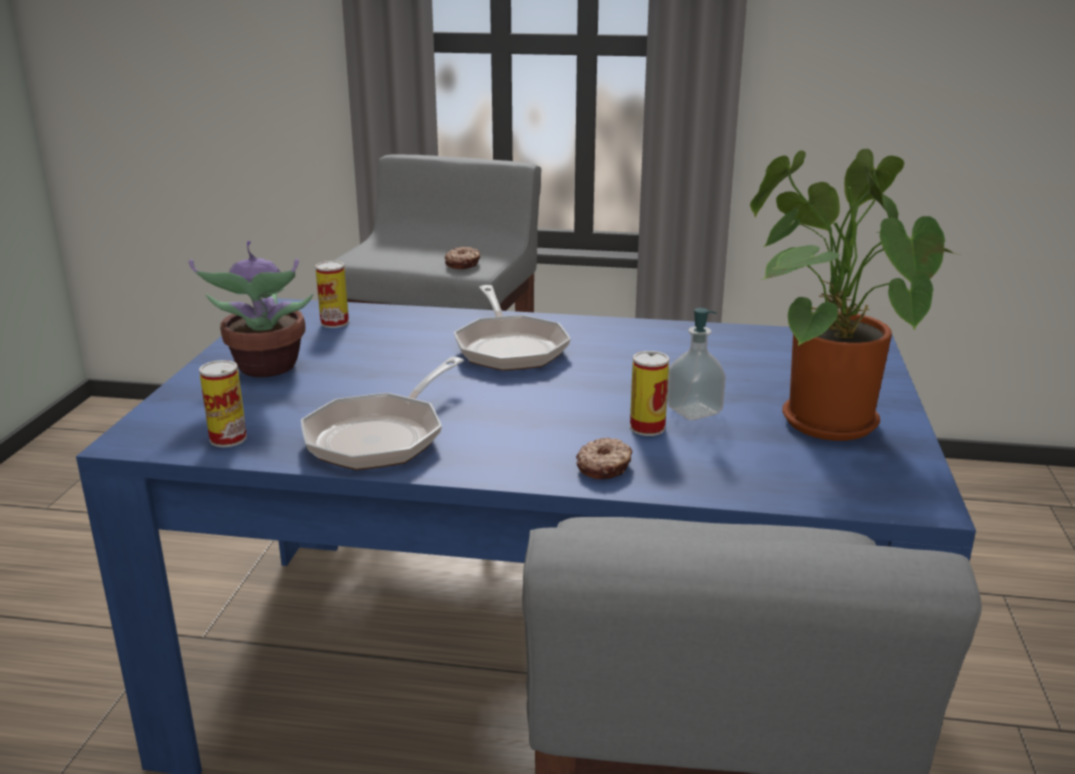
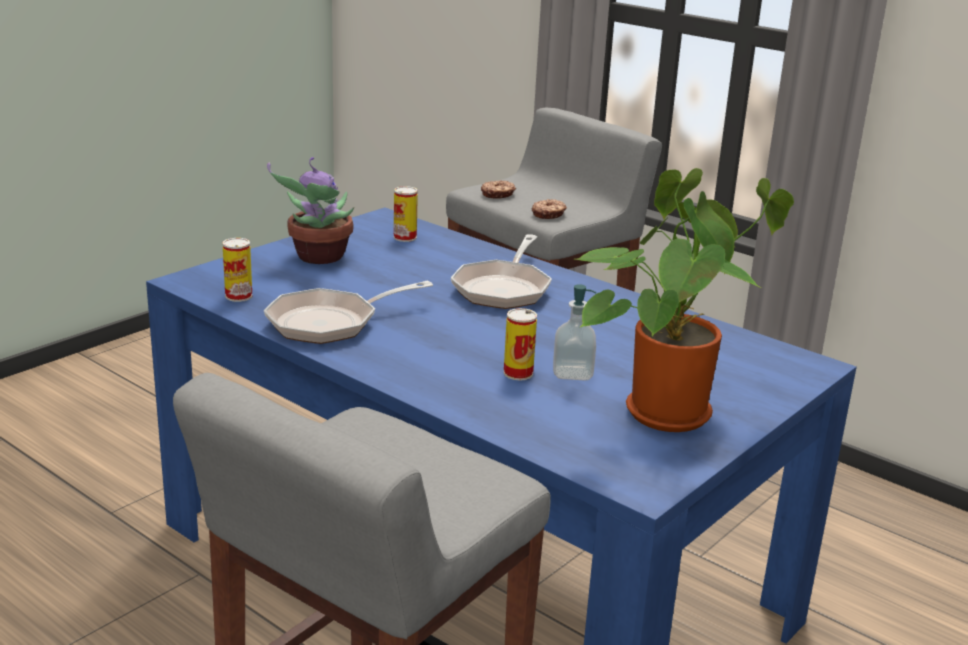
camera: 30 degrees right, 0 degrees up
donut [576,437,632,479] -> donut moved to [481,180,516,199]

